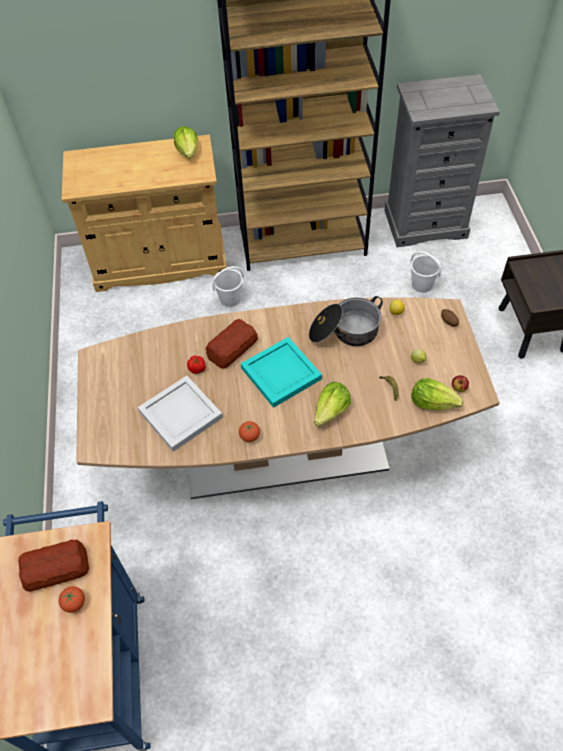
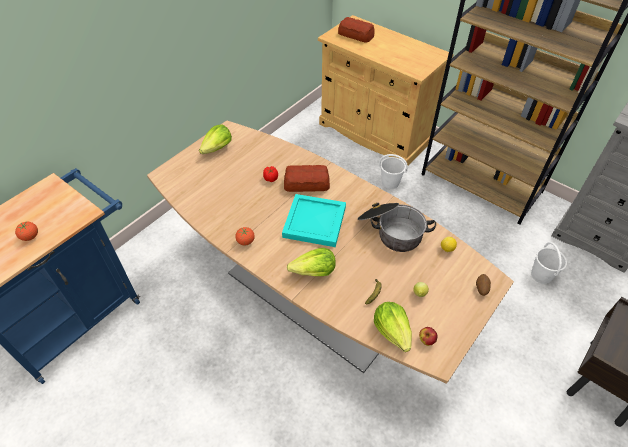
camera: 45 degrees right, 5 degrees down
bread [18,539,89,592] -> bread moved to [338,17,375,43]
white tray [138,376,223,452] -> none
lettuce [174,126,198,159] -> lettuce moved to [199,124,232,154]

